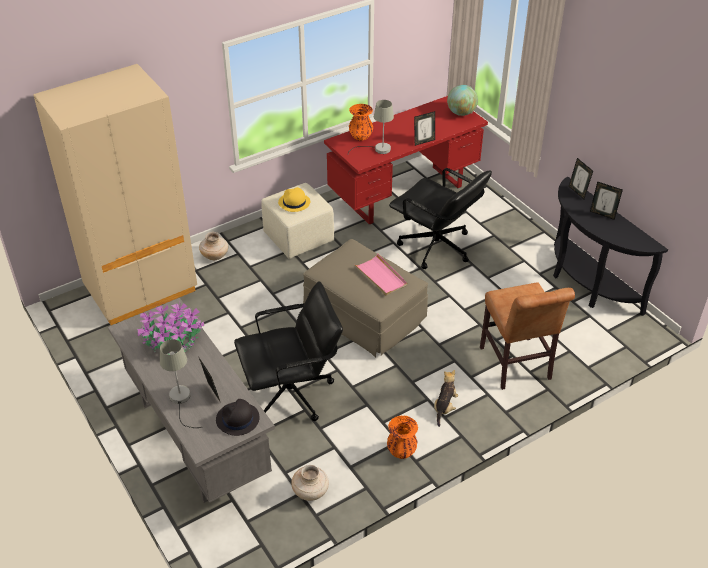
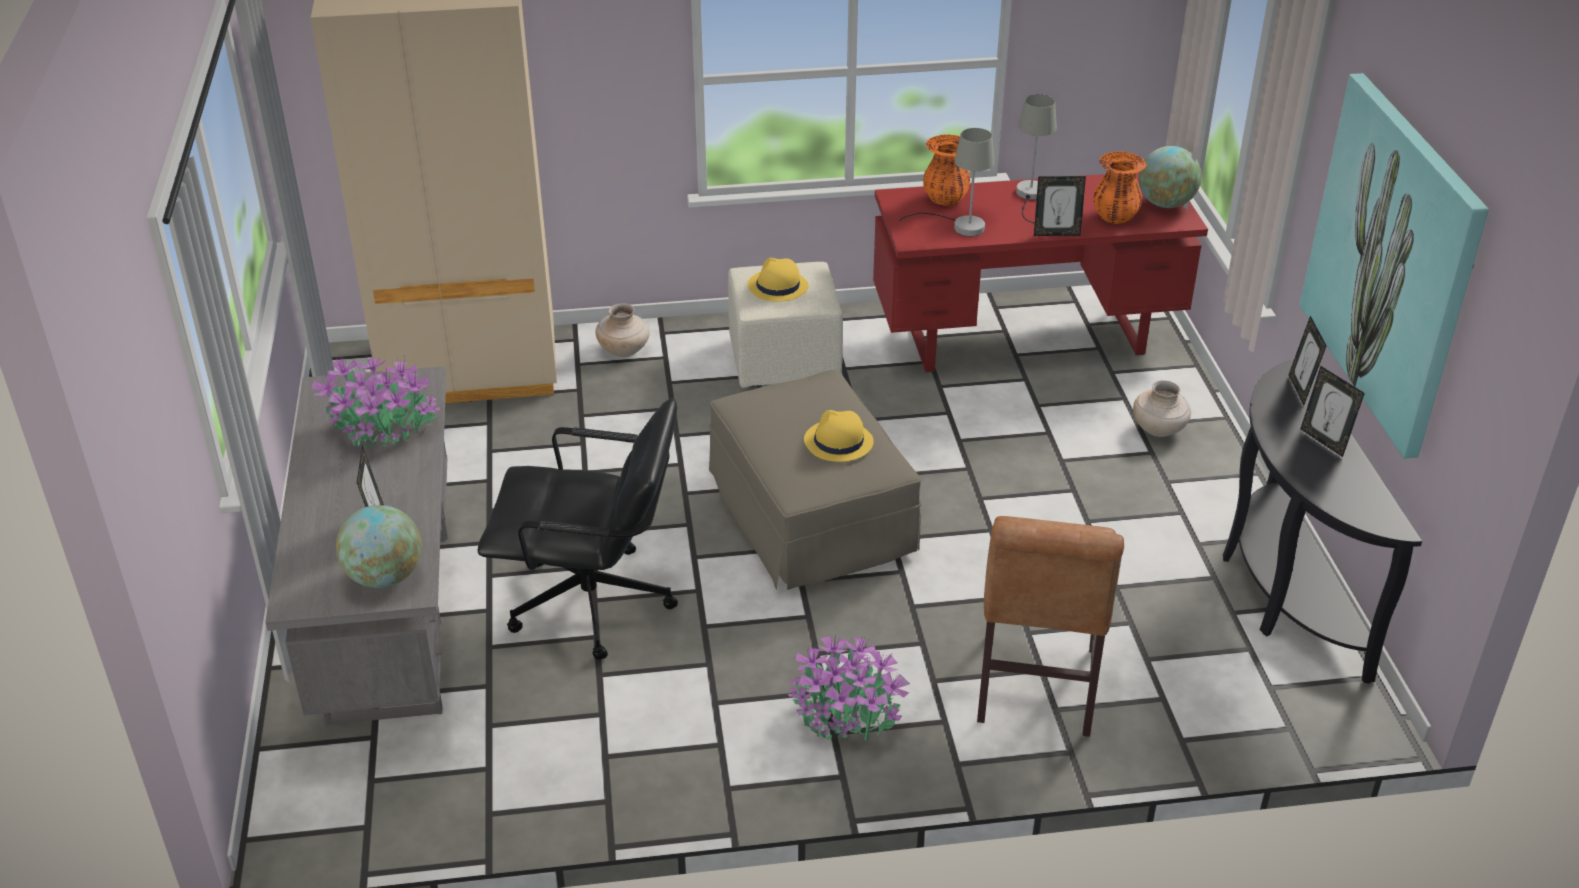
camera: 25 degrees right, 5 degrees down
grey table lamp [160,339,202,428] -> grey table lamp moved to [1016,94,1057,224]
black hat [216,399,260,436] -> globe [336,505,421,588]
beige vase [292,465,329,501] -> beige vase moved to [1133,380,1191,437]
pink tray [354,253,407,295] -> yellow hat [804,410,874,462]
orange vase [387,415,418,459] -> orange vase moved to [1093,151,1146,224]
black office chair [389,168,492,269] -> none
plush toy [434,370,458,427] -> potted plant [787,634,910,741]
none -> picture [1300,73,1489,459]

